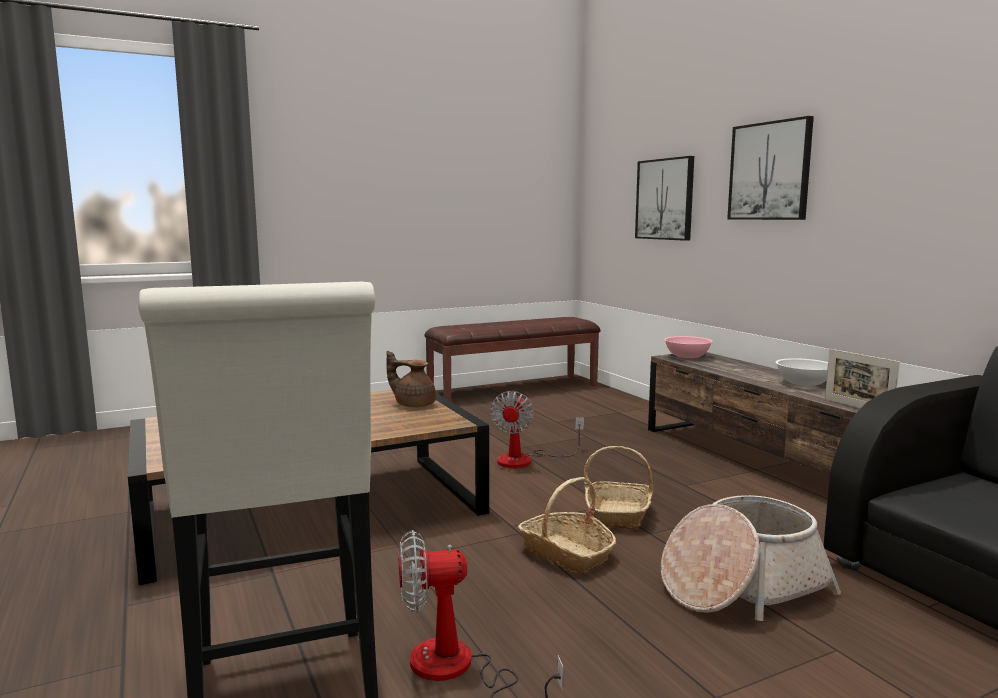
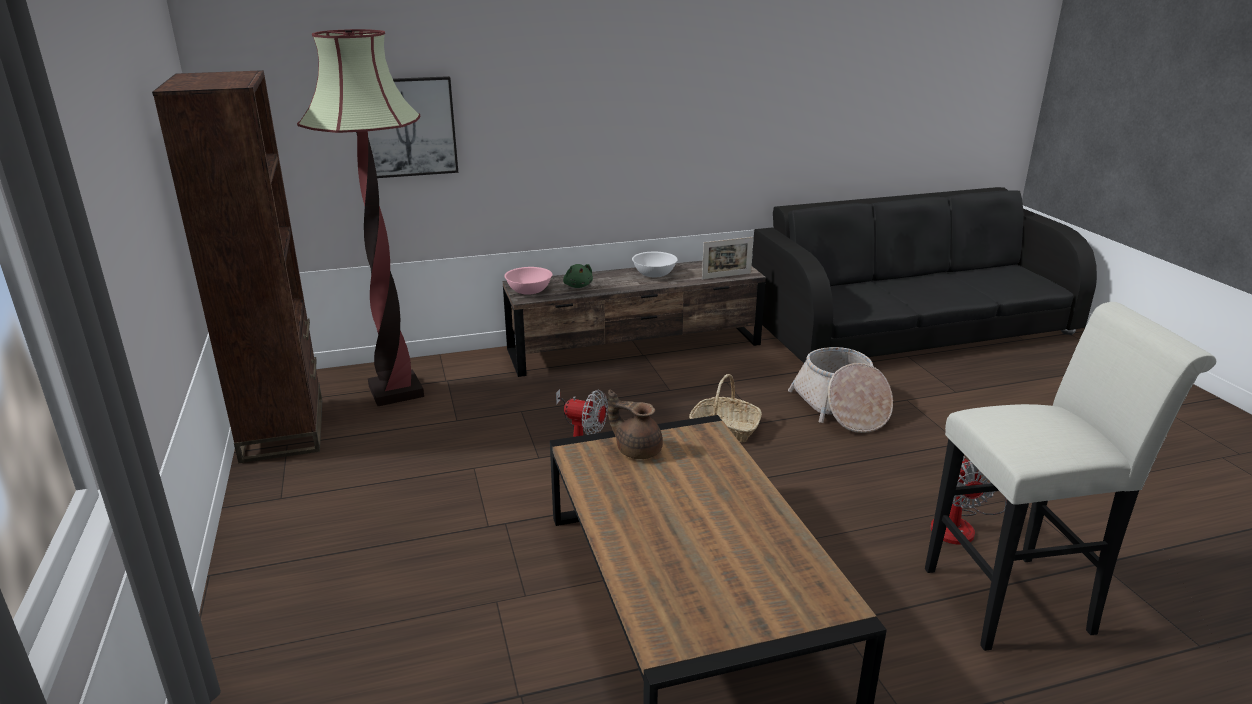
camera: 80 degrees left, 15 degrees up
brown teapot [386,351,436,407] -> brown teapot turned 90 degrees clockwise [608,390,663,459]
brown bench [424,317,601,402] -> brown bookcase [152,70,322,463]
basket [517,477,616,573] -> none
picture [727,116,814,220] -> none
none -> floor lamp [297,29,424,406]
none -> green plush toy [563,264,593,288]

